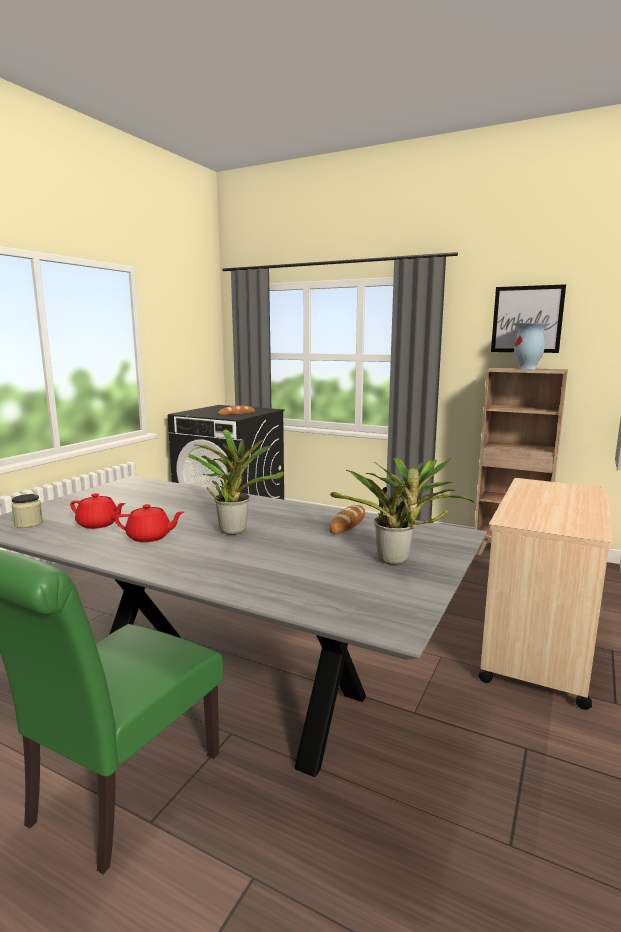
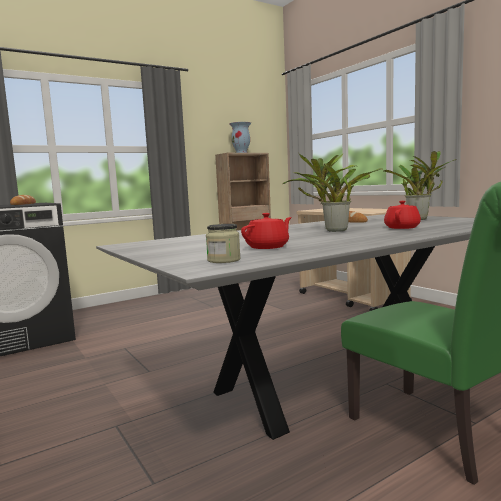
camera: 60 degrees left, 5 degrees down
red teapot [115,504,184,542] -> red teapot moved to [384,201,421,229]
picture [491,284,566,353] -> none

